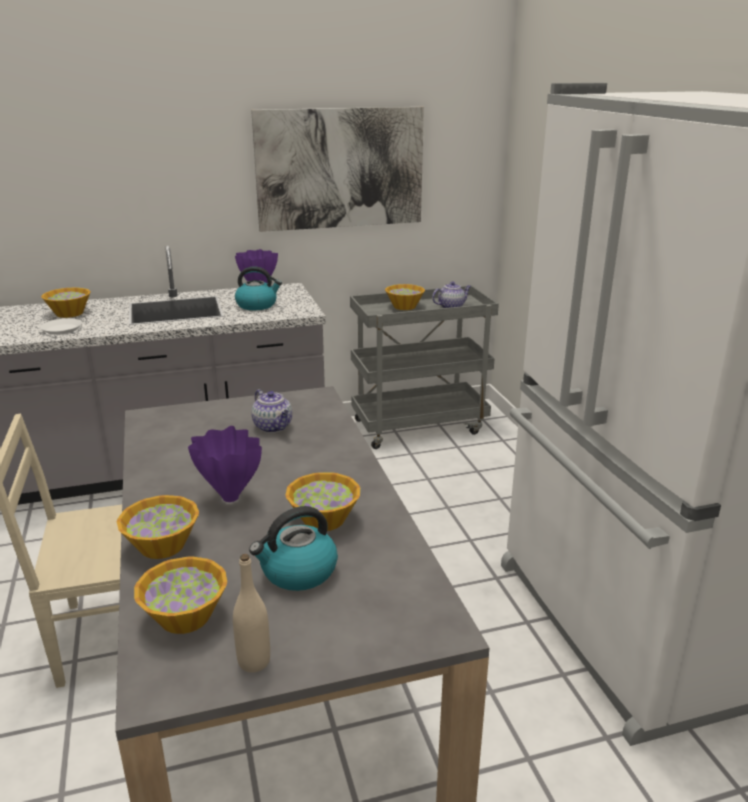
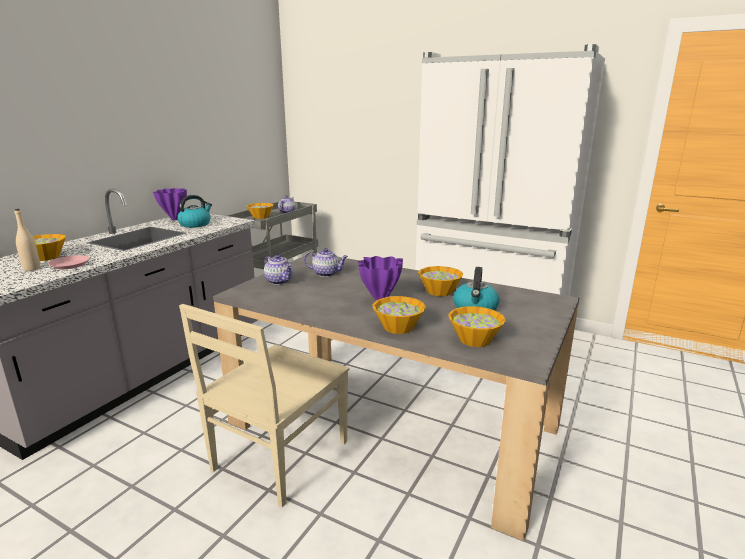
camera: 45 degrees left, 5 degrees down
white plate [40,318,82,335] -> pink plate [48,255,89,269]
beige bottle [233,554,270,673] -> beige bottle moved to [15,209,41,271]
picture [251,107,424,232] -> none
none -> teapot [264,255,293,285]

